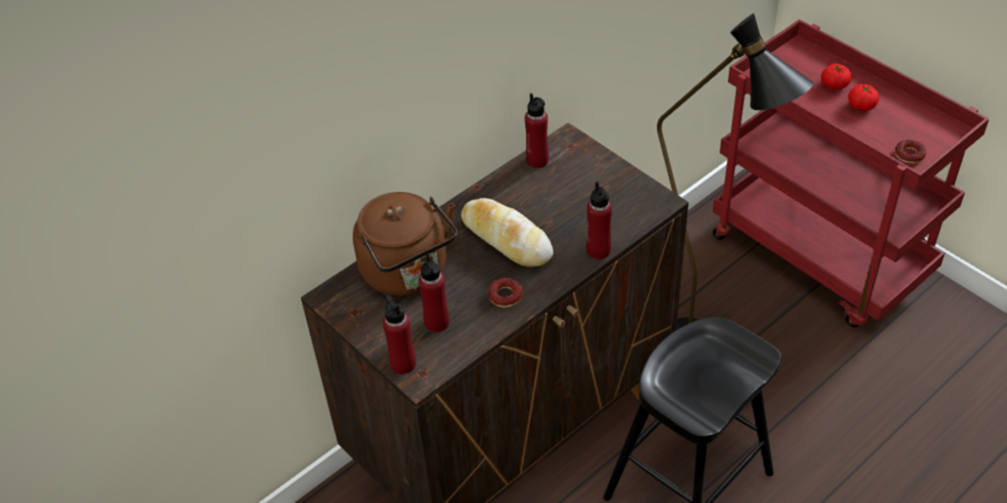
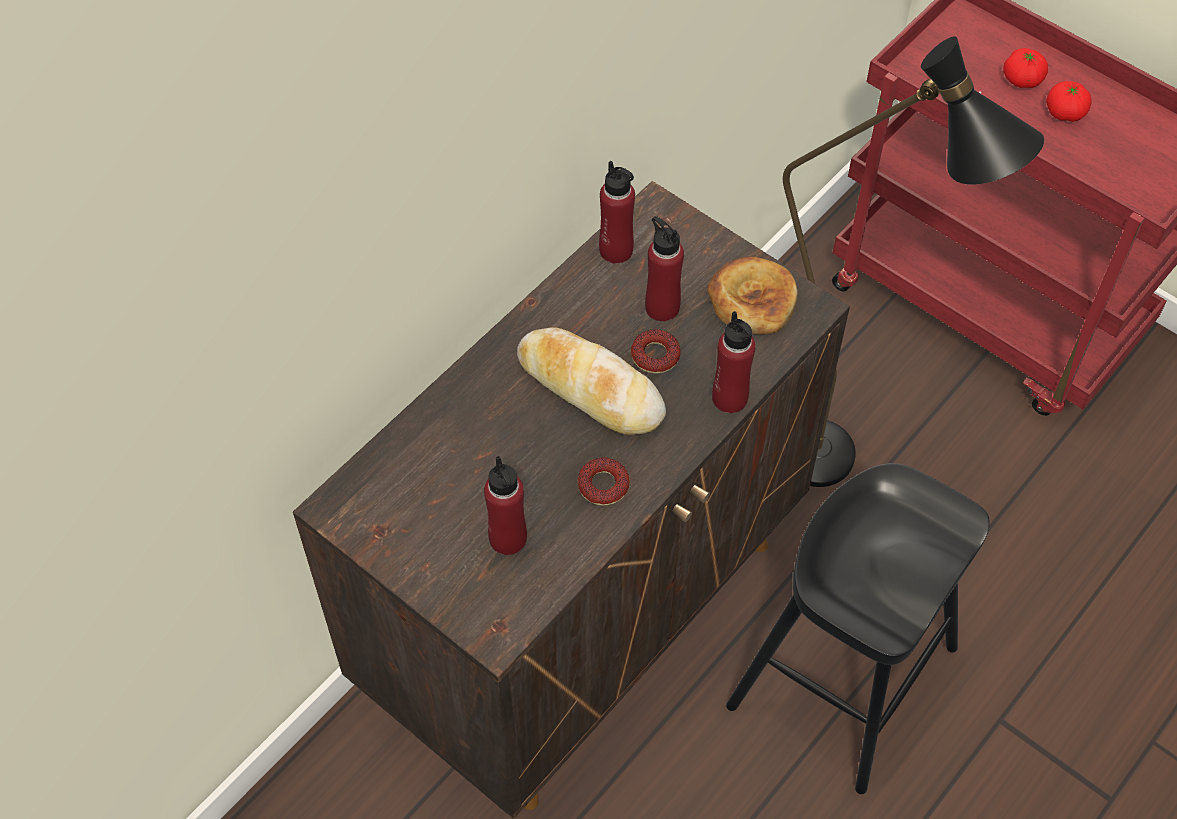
camera: 10 degrees left, 10 degrees up
brown kettle [353,192,458,296] -> none
red bottle [383,294,416,374] -> red bottle moved to [645,216,684,322]
donut [895,140,926,164] -> donut moved to [631,329,681,374]
none -> bread [707,257,798,334]

